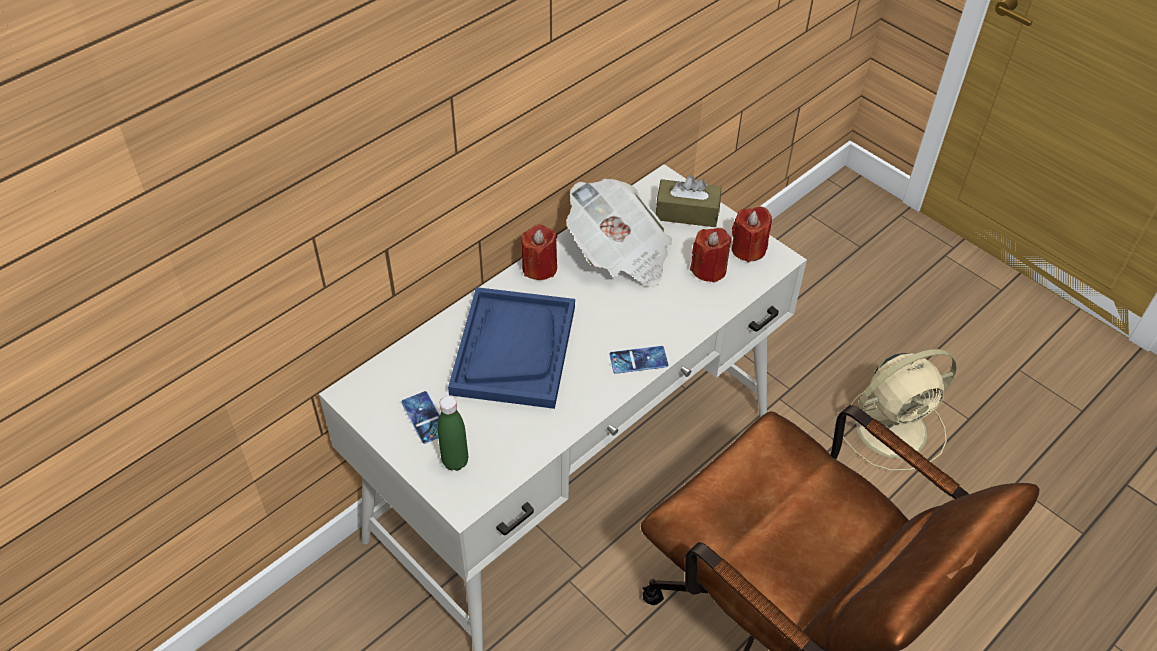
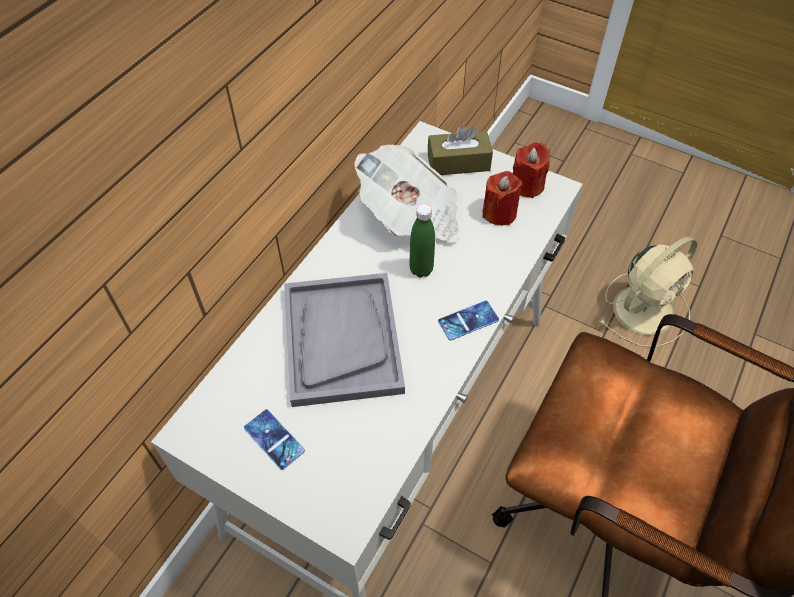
camera: 15 degrees left, 5 degrees up
green bottle [438,396,468,471] -> green bottle moved to [409,204,435,277]
blue tray [448,287,575,409] -> grey tray [284,273,405,407]
red candle [522,224,557,280] -> none

